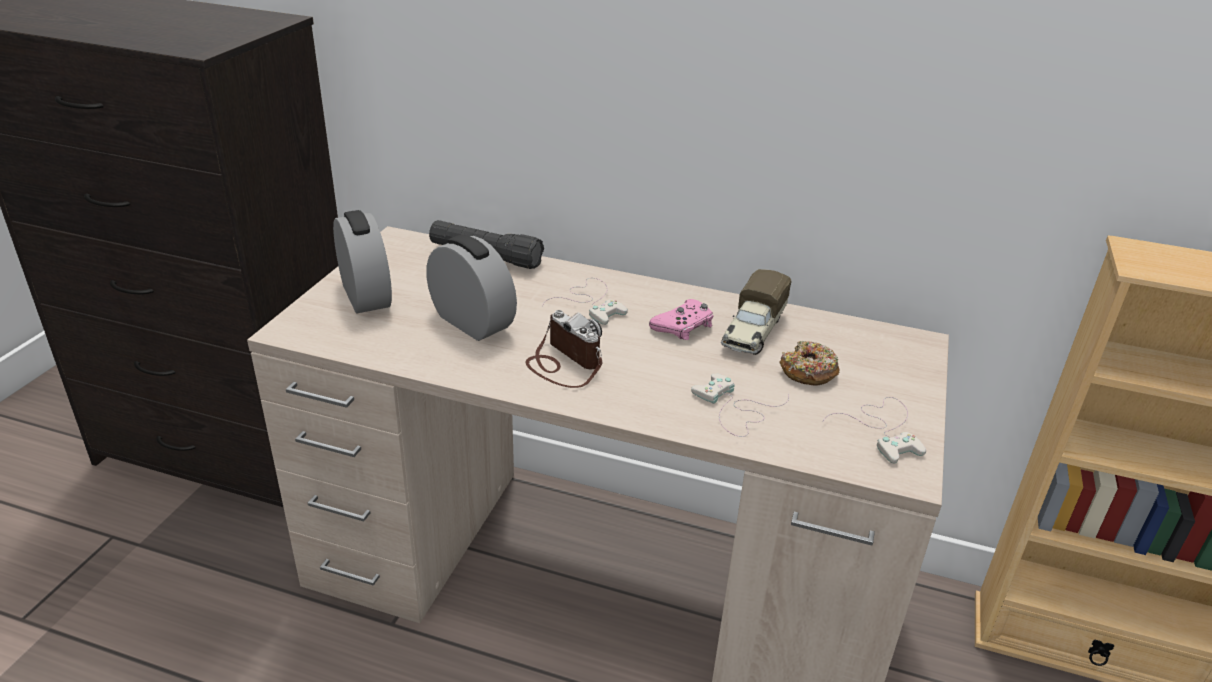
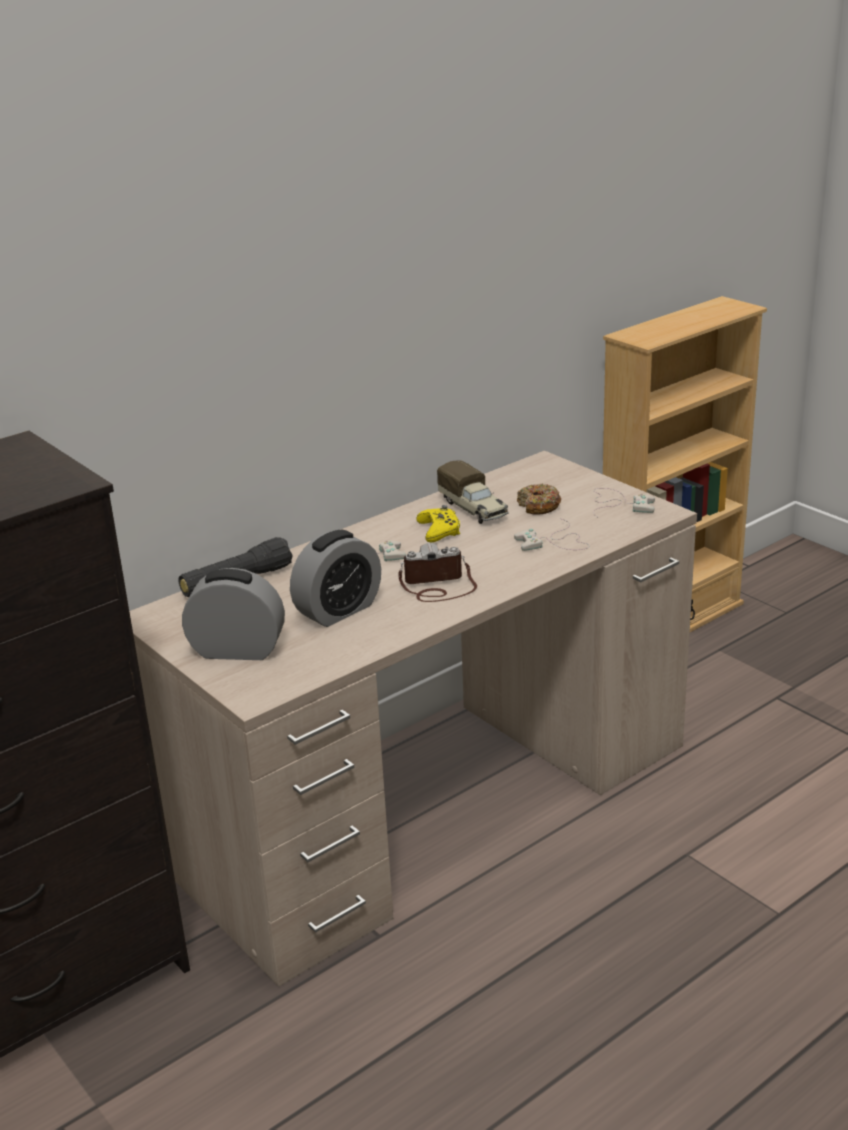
camera: 55 degrees left, 5 degrees down
alarm clock [426,235,517,341] -> alarm clock turned 150 degrees clockwise [290,530,381,627]
pink game controller [649,299,713,340] -> yellow game controller [416,505,460,543]

